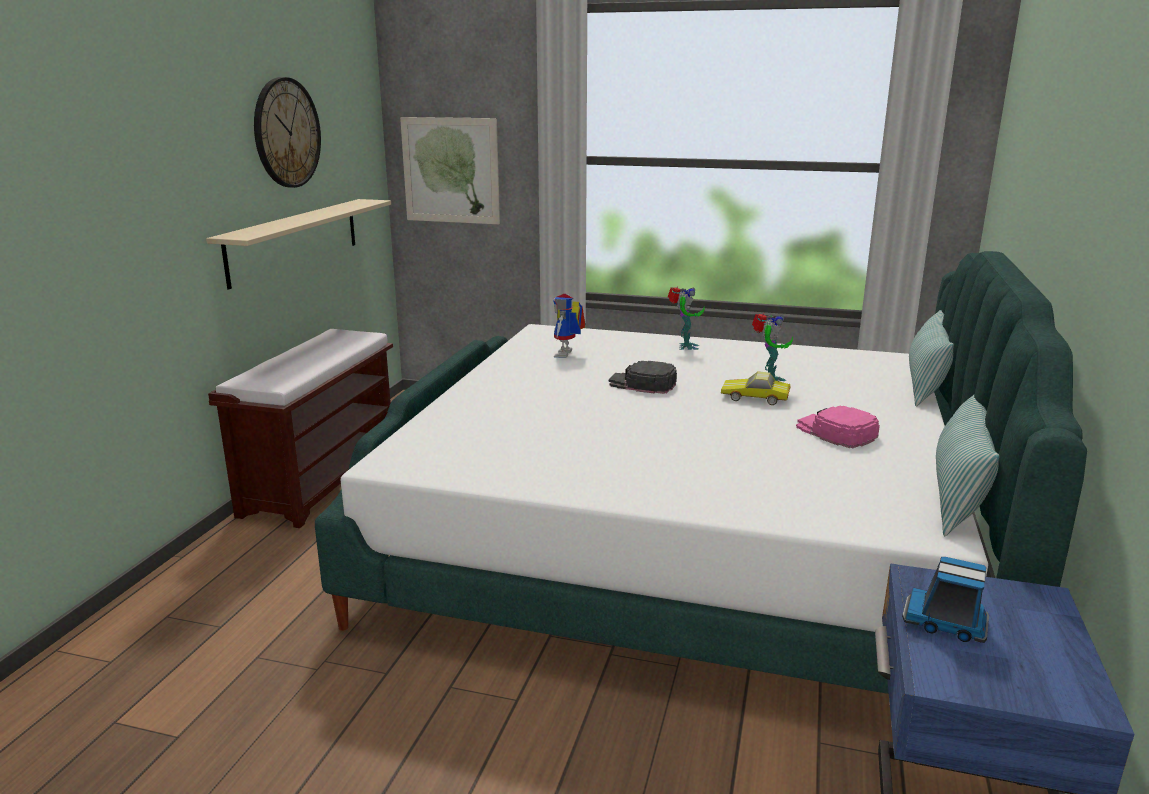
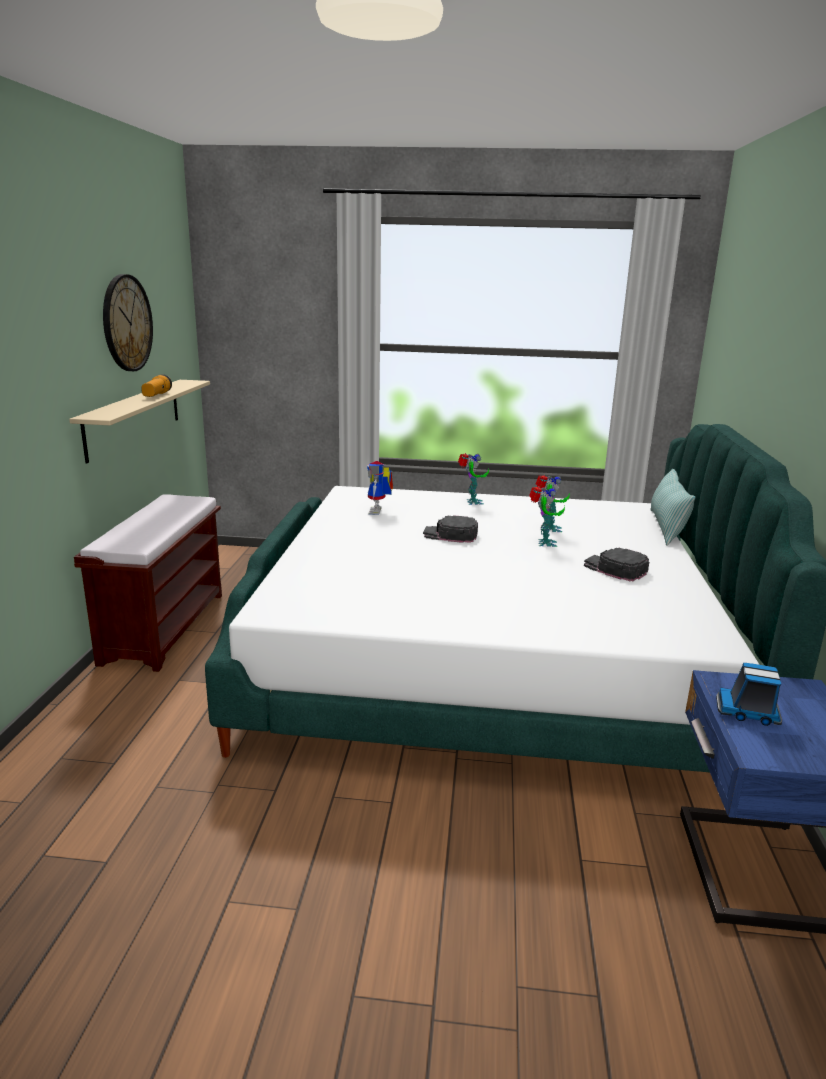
camera: 10 degrees left, 0 degrees up
picture [400,117,500,224] -> none
toy car [721,371,790,405] -> toy robot [529,486,565,547]
pink cap [796,406,880,448] -> black cap [584,548,649,581]
pillow [936,395,999,536] -> none
none -> flashlight [141,374,172,397]

